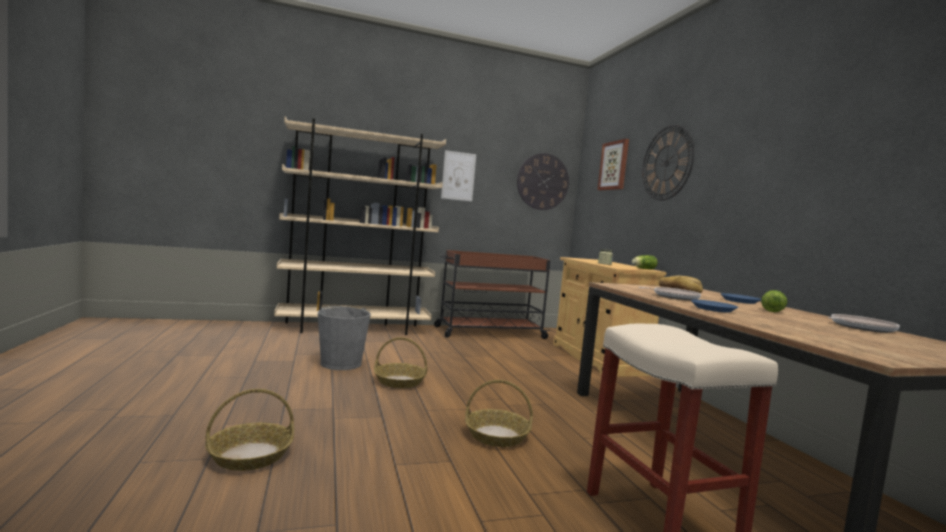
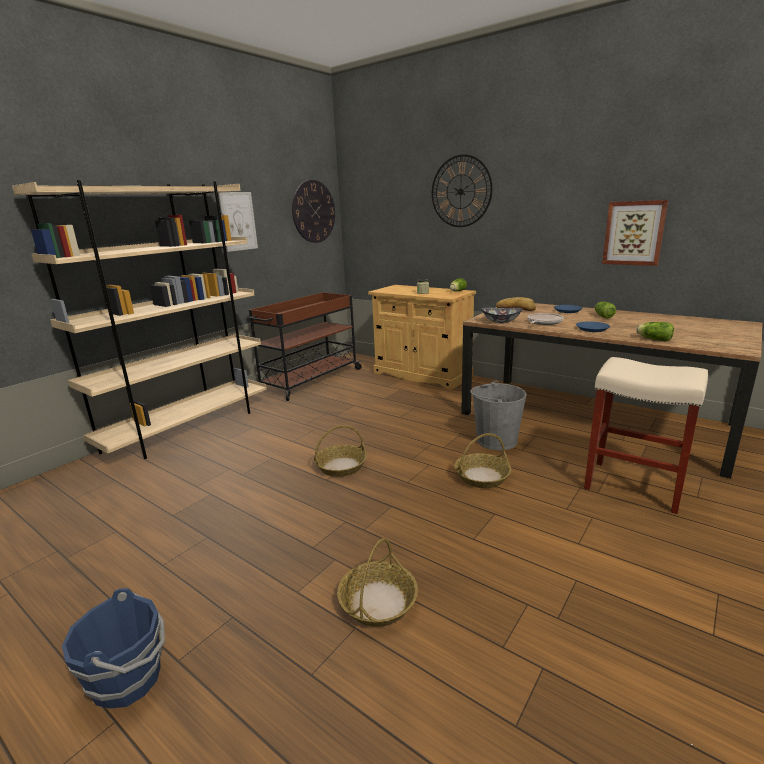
camera: 35 degrees left, 15 degrees up
grey bucket [318,306,371,370] -> grey bucket moved to [470,381,527,450]
picture [597,139,629,190] -> picture moved to [602,200,668,266]
frying pan [828,314,900,333] -> none
none -> blue bucket [62,588,165,708]
none -> bowl [481,307,523,323]
none -> lettuce [636,322,674,341]

